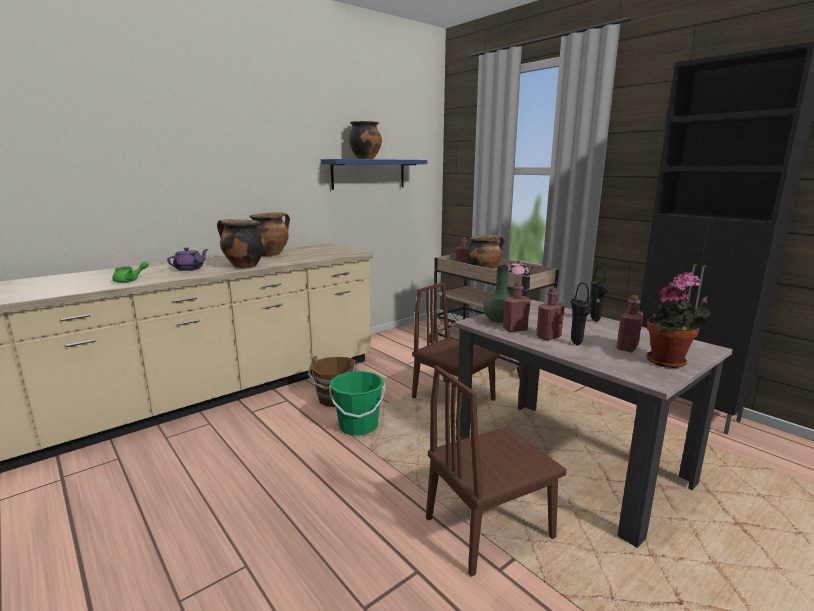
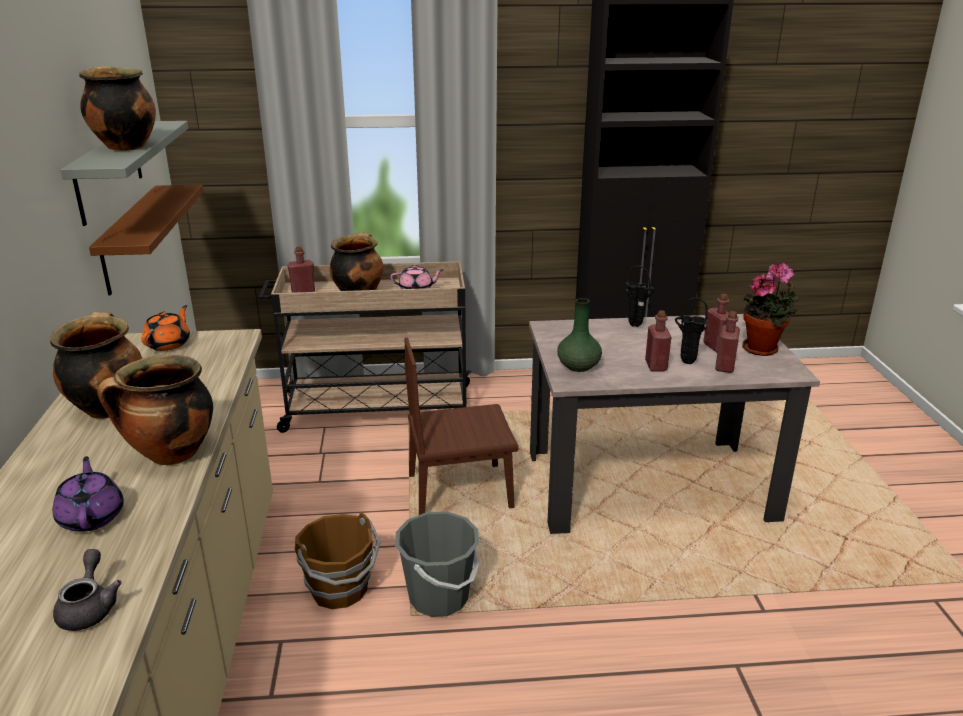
camera: 55 degrees left, 10 degrees up
green teapot [112,261,149,283] -> grey teapot [53,549,122,631]
blue shelf [321,159,427,190] -> grey shelf [60,121,188,226]
green bucket [329,371,386,436] -> grey bucket [395,512,479,617]
brown chair [426,365,567,577] -> none
red bottle [503,282,531,332] -> red bottle moved to [715,311,740,373]
none -> brown shelf [89,185,203,295]
none -> orange teapot [141,305,190,351]

